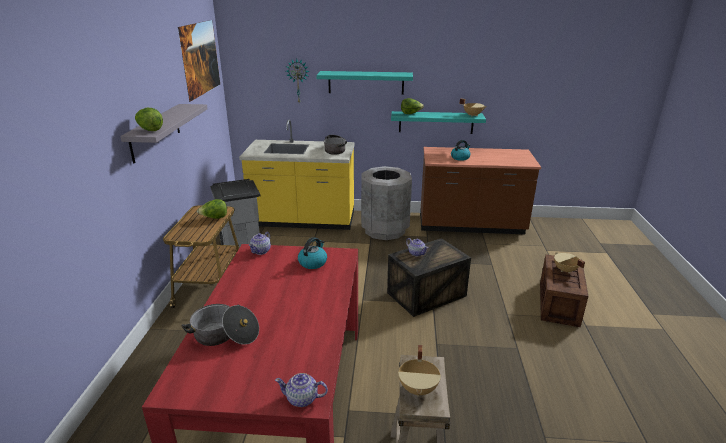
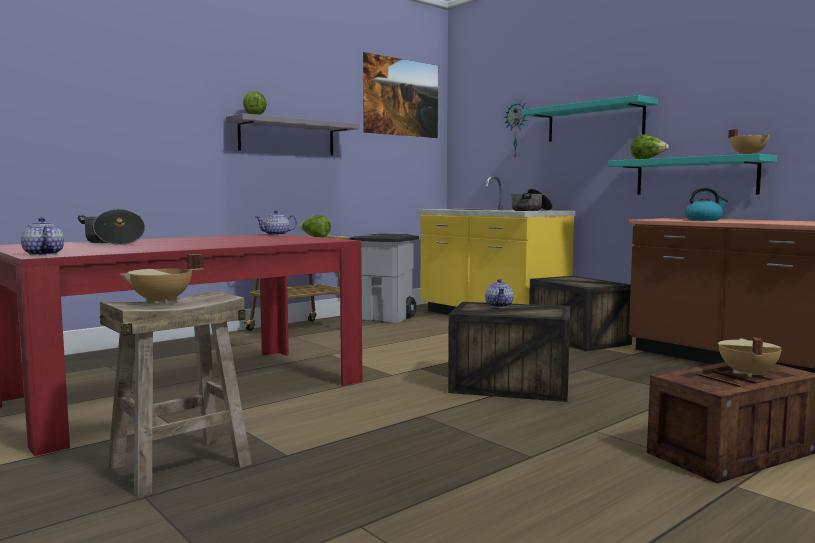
camera: 45 degrees right, 20 degrees down
kettle [298,237,327,269] -> none
grey trash can [361,166,412,240] -> crate [529,276,632,351]

